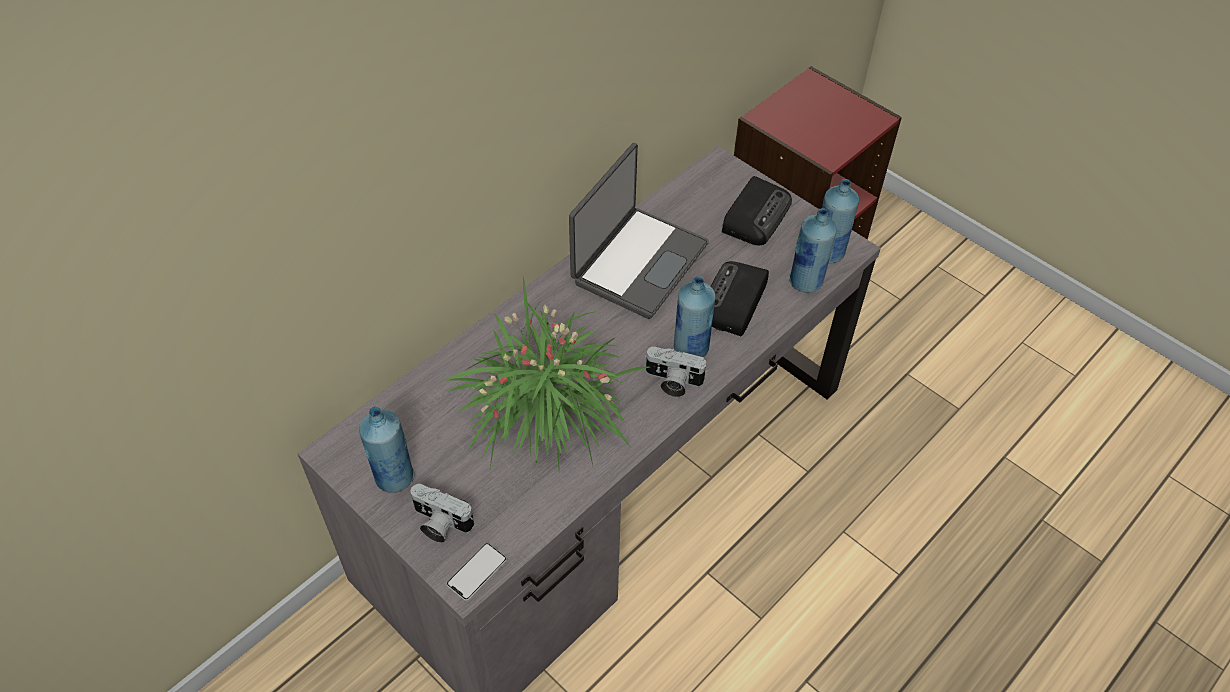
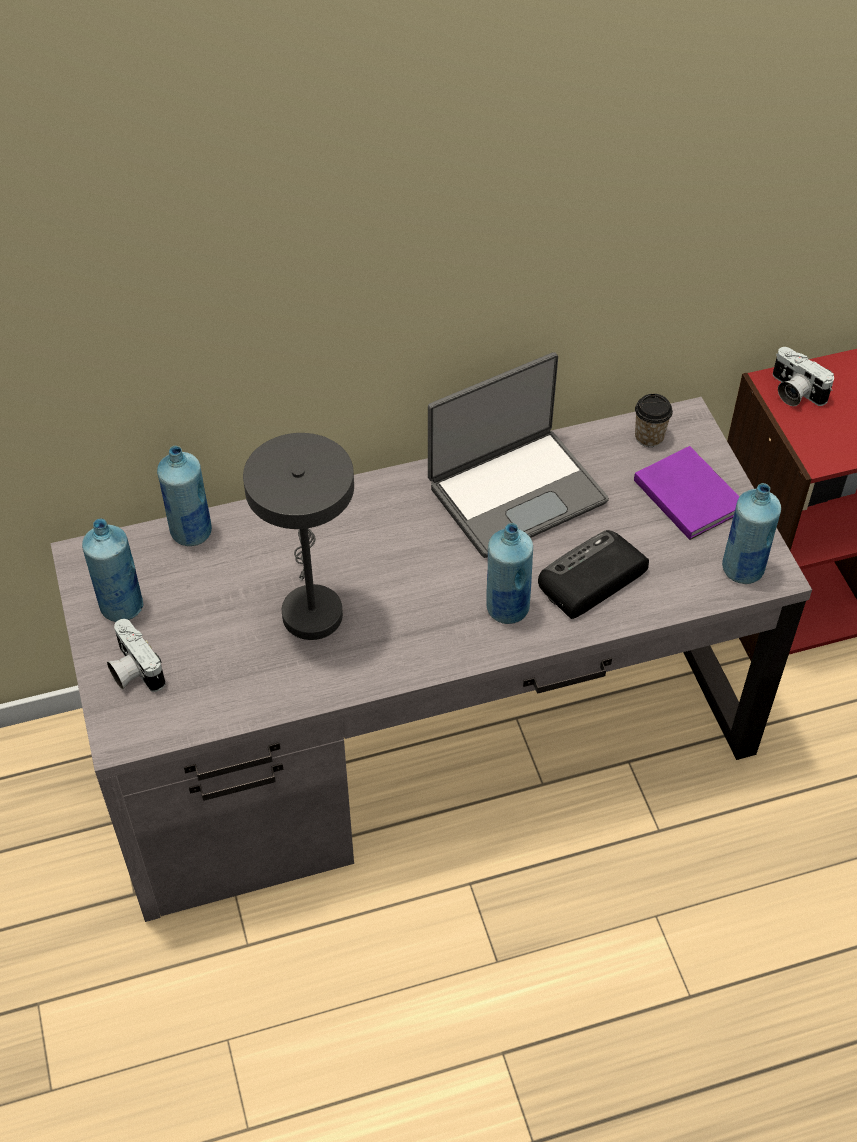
camera: 30 degrees right, 0 degrees up
potted plant [445,277,650,470] -> grey table lamp [243,433,354,640]
phone [446,543,507,601] -> none
camera [645,347,708,397] -> camera moved to [773,347,834,406]
radio [722,176,792,245] -> purple book [634,446,740,540]
blue bottle [789,208,837,293] -> blue bottle moved to [157,446,212,546]
none -> cup [635,394,673,447]

